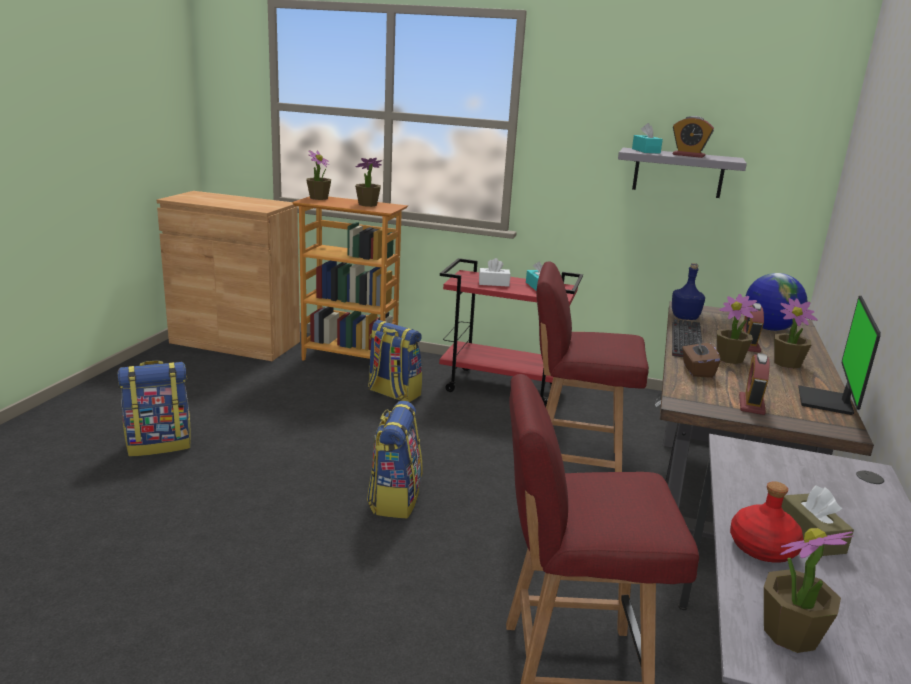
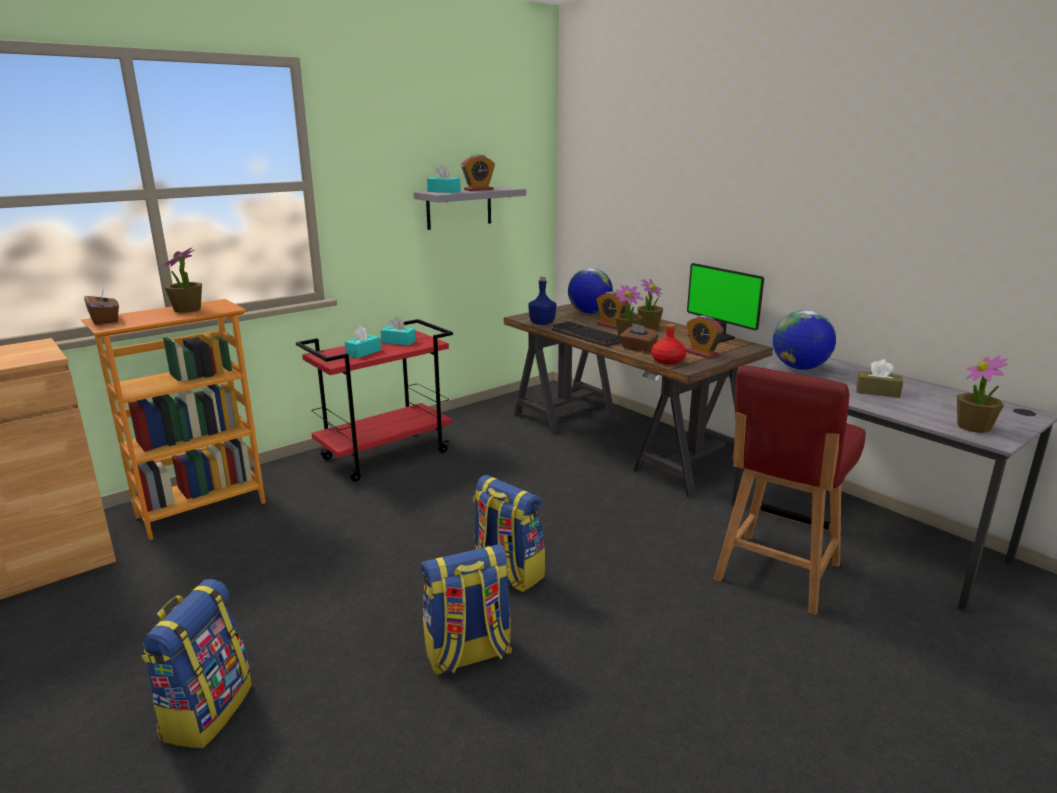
camera: 55 degrees left, 0 degrees up
potted plant [306,150,331,200] -> brown tissue box [84,288,119,325]
backpack [368,320,422,402] -> backpack moved to [420,544,512,675]
white tissue box [479,258,510,287] -> turquoise tissue box [345,326,381,358]
red chair [536,261,649,472] -> none
red bottle [730,481,804,563] -> red bottle moved to [651,324,686,364]
none -> globe [773,310,836,370]

